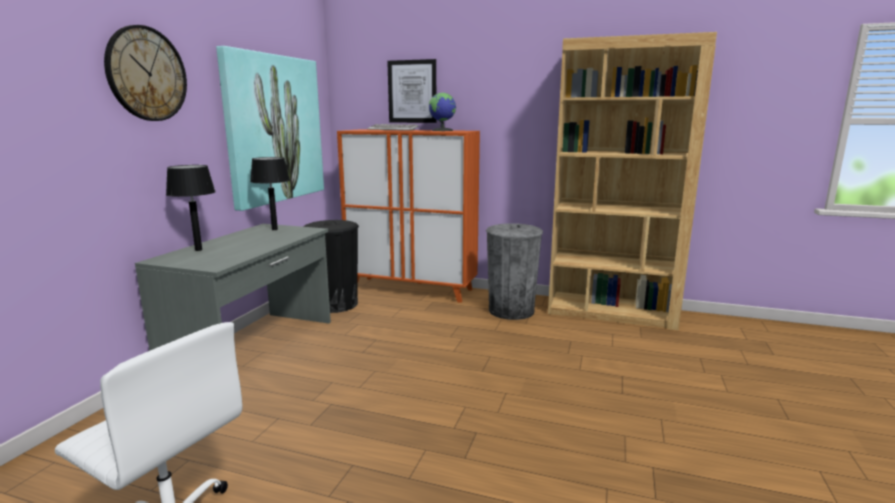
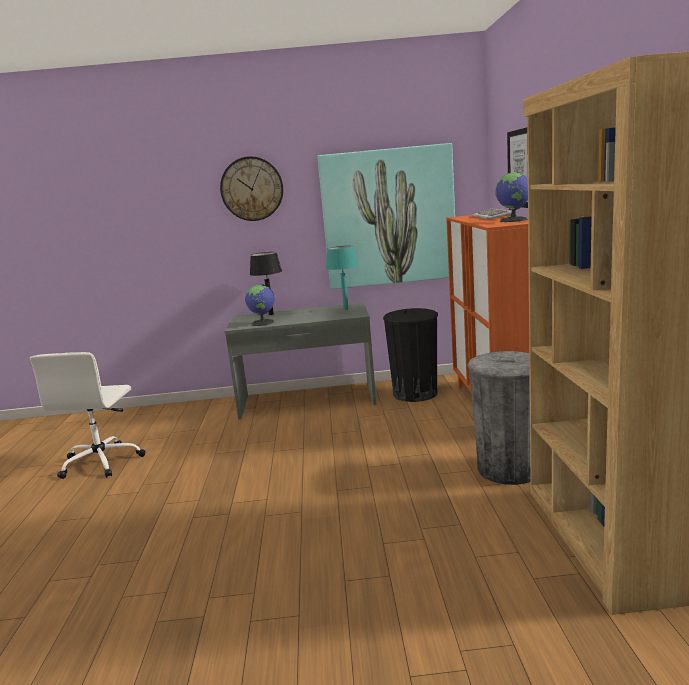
camera: 70 degrees right, 0 degrees up
black table lamp [250,157,290,230] -> turquoise table lamp [326,246,359,310]
none -> globe [245,284,274,326]

